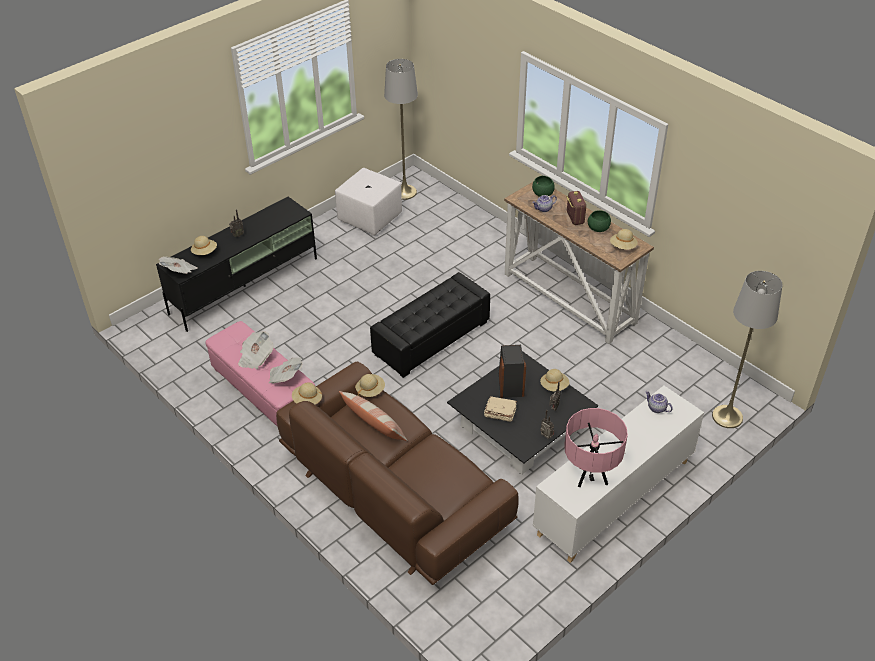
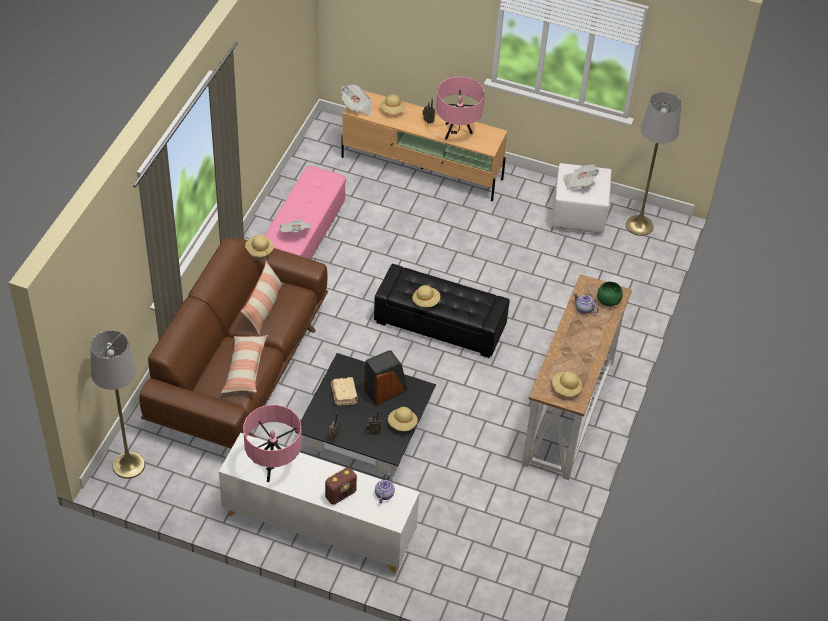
camera: 60 degrees right, 5 degrees up
black tv stand [156,197,317,332] -> beige tv stand [341,90,507,201]
newspaper [238,331,273,369] -> newspaper moved to [563,165,599,189]
beige hat [355,374,385,397] -> beige hat moved to [412,285,440,307]
radio [566,191,586,225] -> radio moved to [325,467,357,505]
green bowl [587,210,611,232] -> none
grey floor lamp [712,271,783,428] -> grey floor lamp moved to [90,330,145,479]
none -> pillow [221,335,268,393]
none -> pink table lamp [436,77,485,140]

